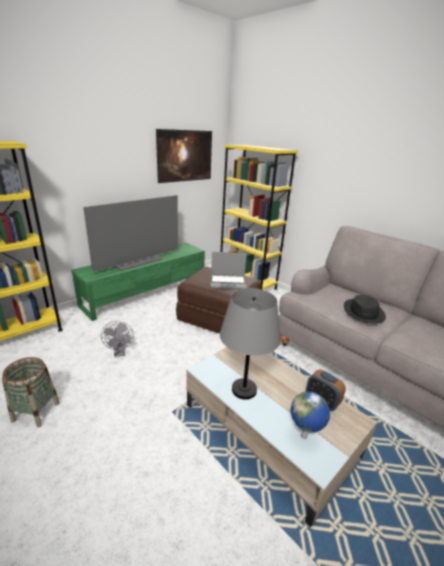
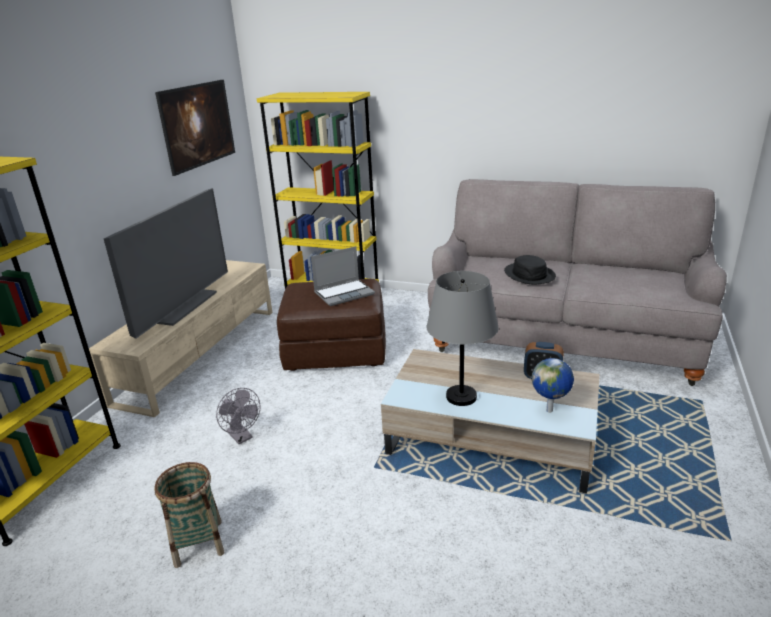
camera: 25 degrees left, 0 degrees up
green tv stand [72,243,205,321] -> beige tv stand [89,260,273,417]

